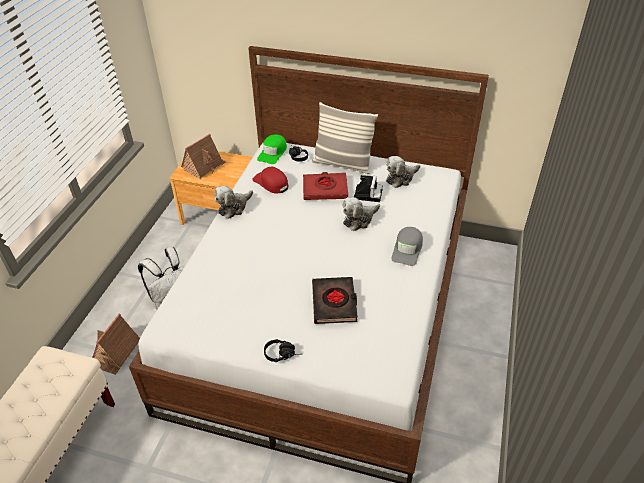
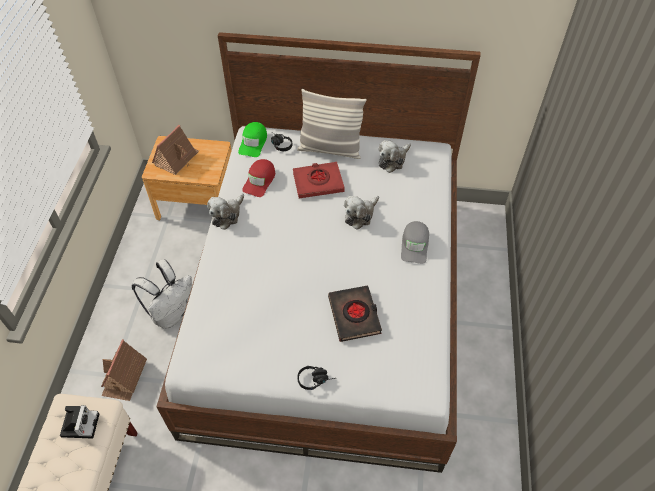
camera: 10 degrees left, 10 degrees up
red cap [252,167,288,193] -> red cap turned 105 degrees counterclockwise [242,159,275,197]
camera [354,175,383,202] -> camera moved to [60,405,99,439]

